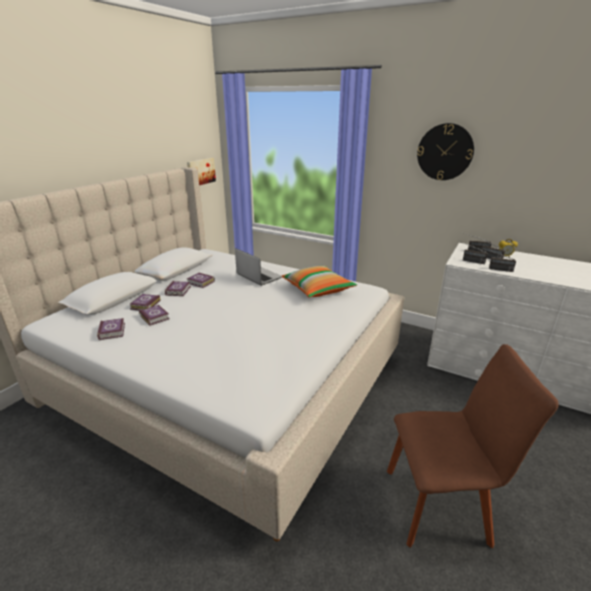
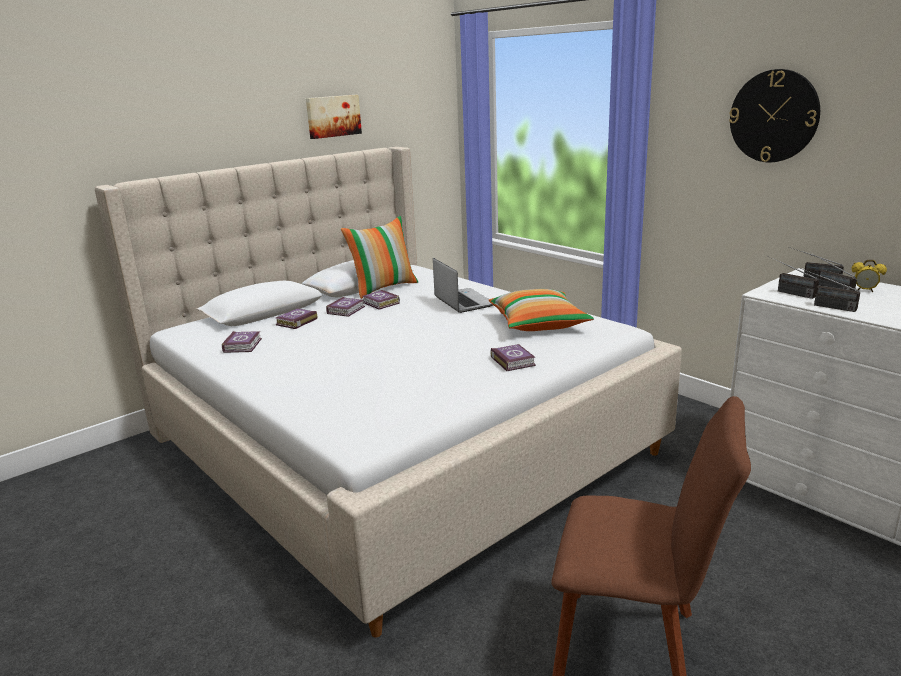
camera: 20 degrees right, 5 degrees down
book [139,305,170,326] -> book moved to [491,344,536,371]
picture [187,158,216,185] -> picture moved to [306,95,362,139]
none -> pillow [341,216,418,299]

